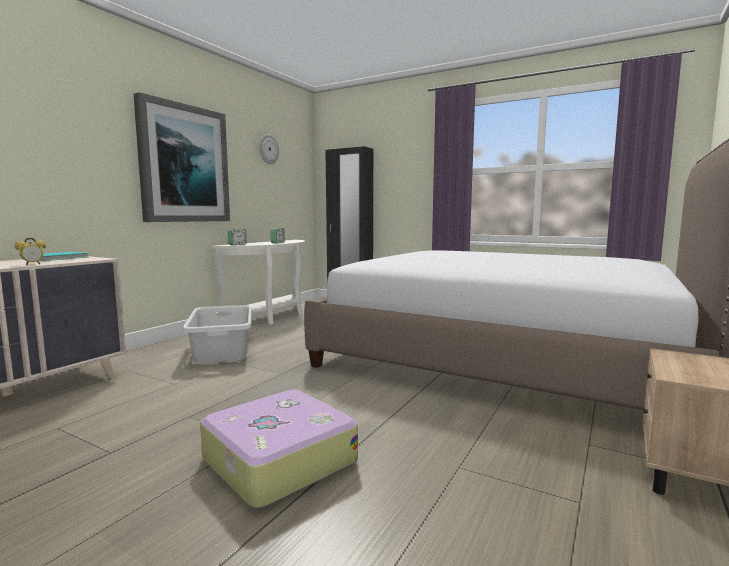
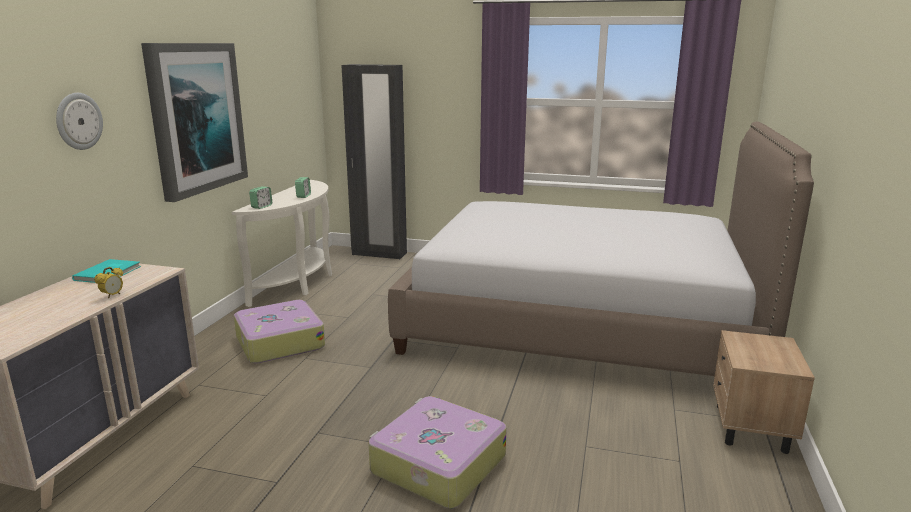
camera: 15 degrees left, 10 degrees up
grey laundry basket [183,305,252,363] -> suitcase [234,300,325,364]
wall clock [259,135,279,164] -> wall clock moved to [56,93,103,150]

